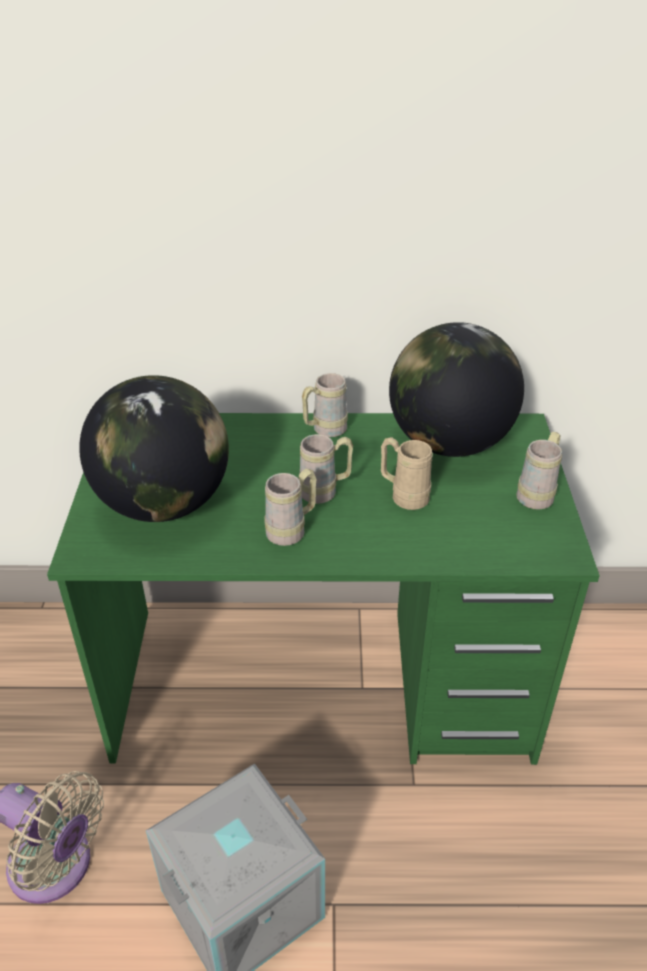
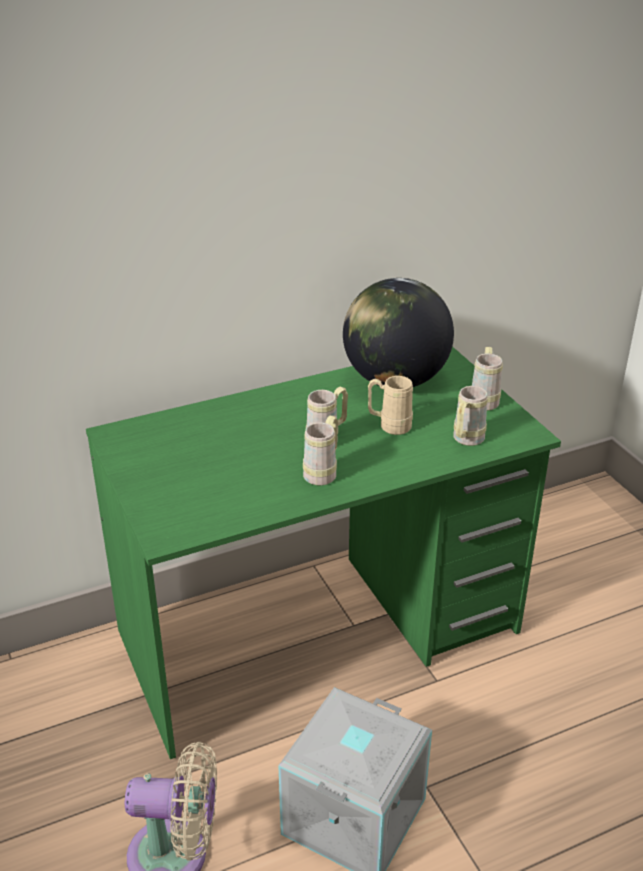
camera: 25 degrees left, 5 degrees down
globe [79,375,229,522] -> none
beige mug [302,373,348,437] -> beige mug moved to [453,386,488,446]

